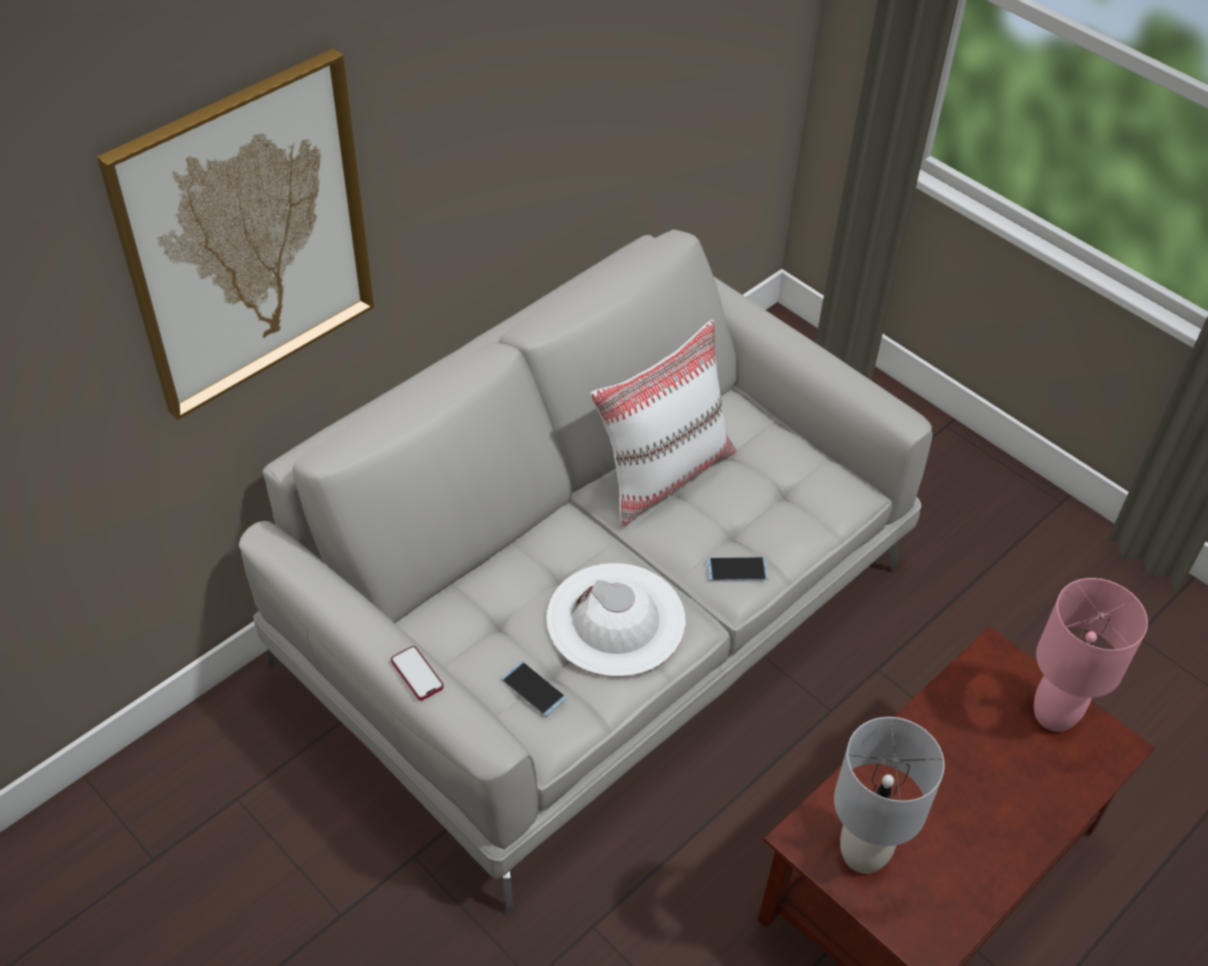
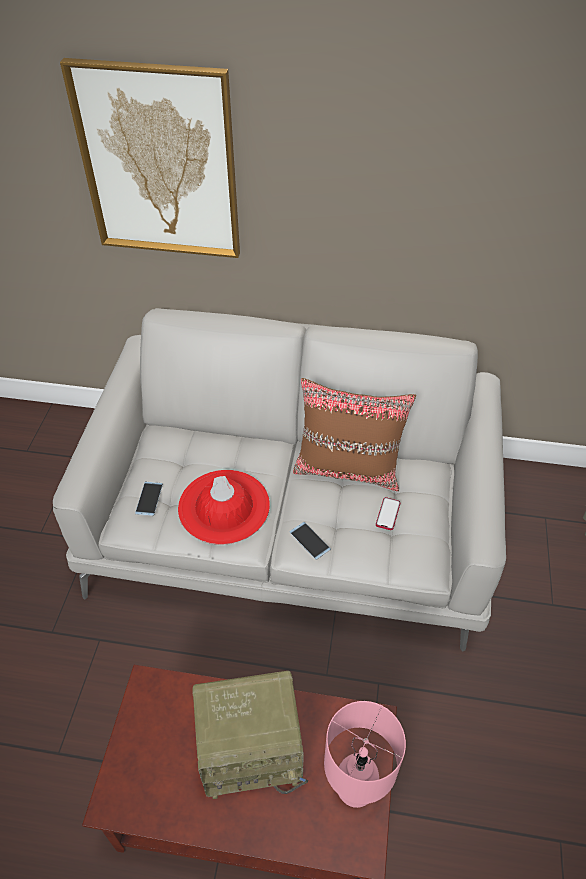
camera: 55 degrees right, 0 degrees up
phone [391,646,444,700] -> phone moved to [376,497,400,530]
white hat [546,563,686,677] -> red hat [178,470,270,545]
white pillow [590,320,737,526] -> brown pillow [293,378,416,491]
grey table lamp [834,717,945,874] -> none
none -> radio [192,671,308,799]

